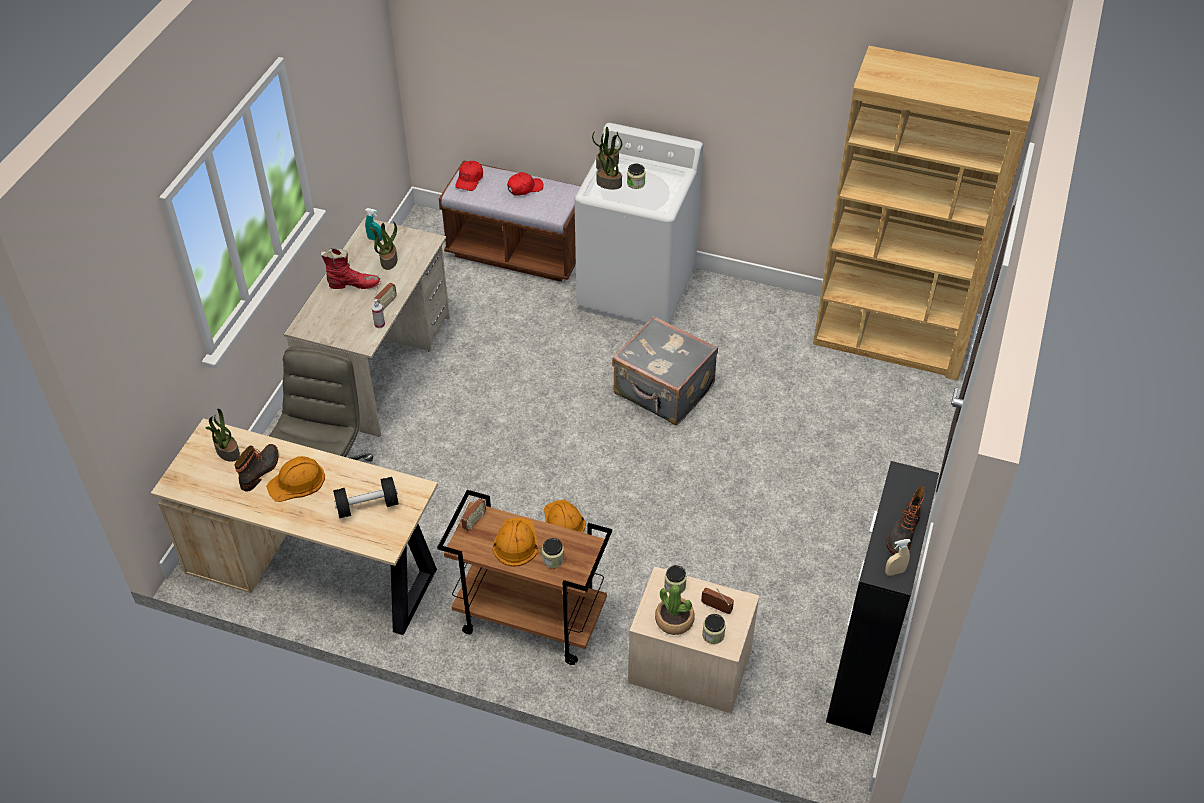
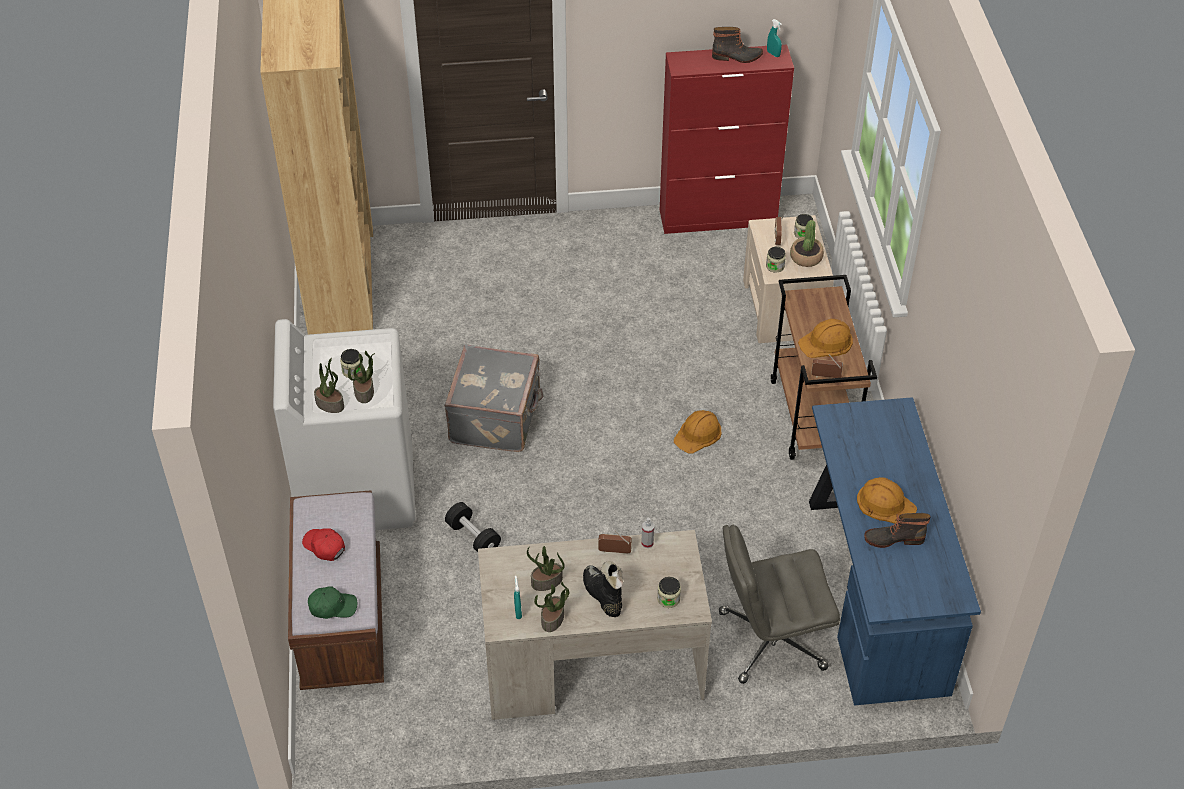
camera: 115 degrees left, 0 degrees up
beige desk [151,418,438,635] -> blue desk [809,397,981,706]
potted plant [205,409,240,462] -> potted plant moved to [534,582,569,632]
red boot [321,249,381,289] -> black boot [583,561,623,617]
black dumbbell [333,477,398,518] -> black dumbbell moved to [445,502,501,552]
red cap [455,161,483,191] -> green cap [308,586,357,619]
jar [542,538,564,568] -> jar moved to [657,577,681,608]
black cabinet [826,461,939,735] -> red cabinet [660,44,794,234]
beige spray bottle [885,539,910,576] -> turquoise spray bottle [767,19,782,57]

